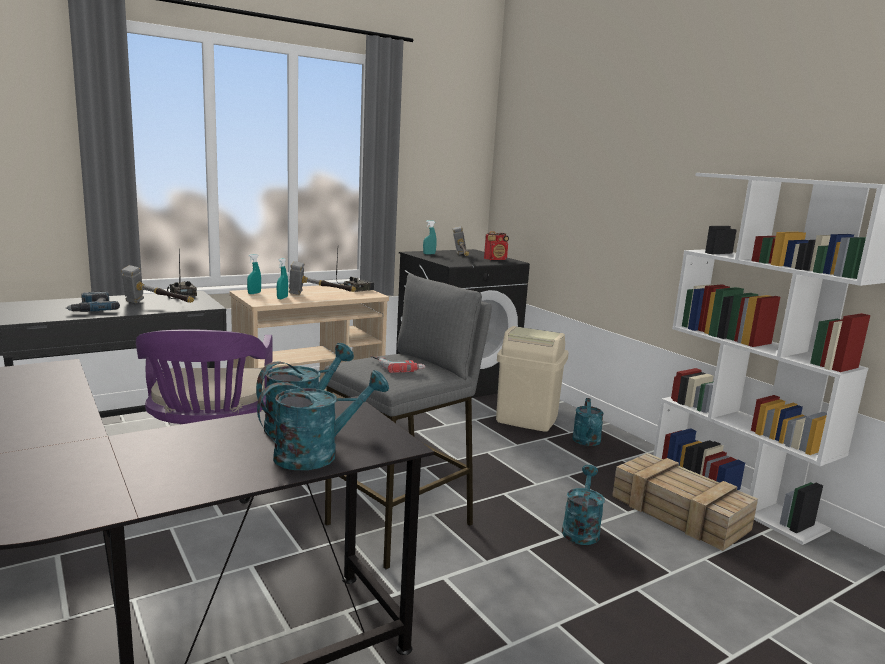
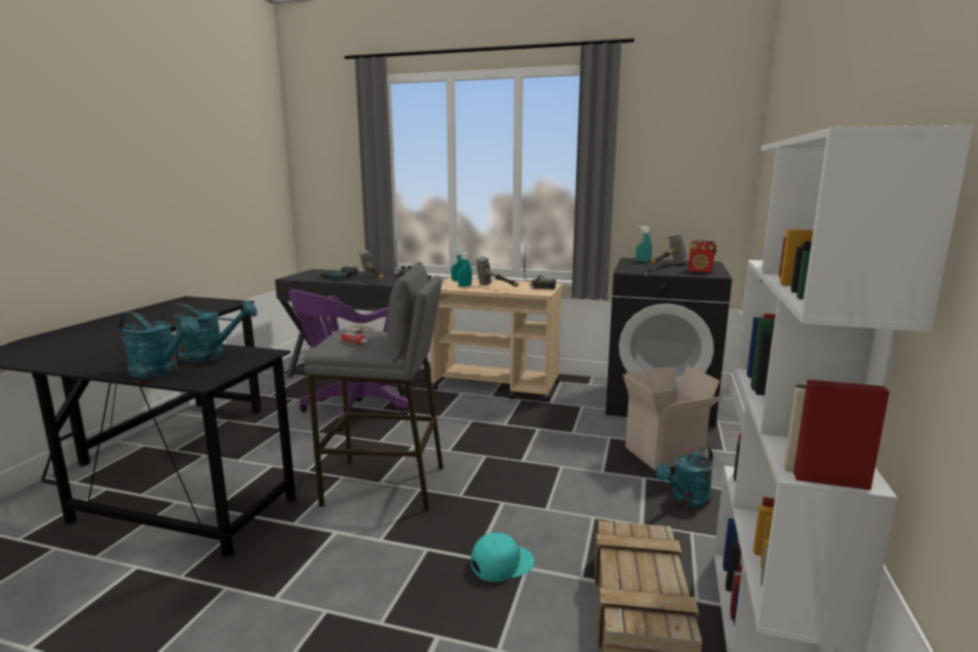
camera: 50 degrees right, 0 degrees up
beige trash can [496,326,569,432] -> cardboard box [623,365,724,470]
turquoise watering can [562,465,605,545] -> turquoise cap [471,533,534,582]

